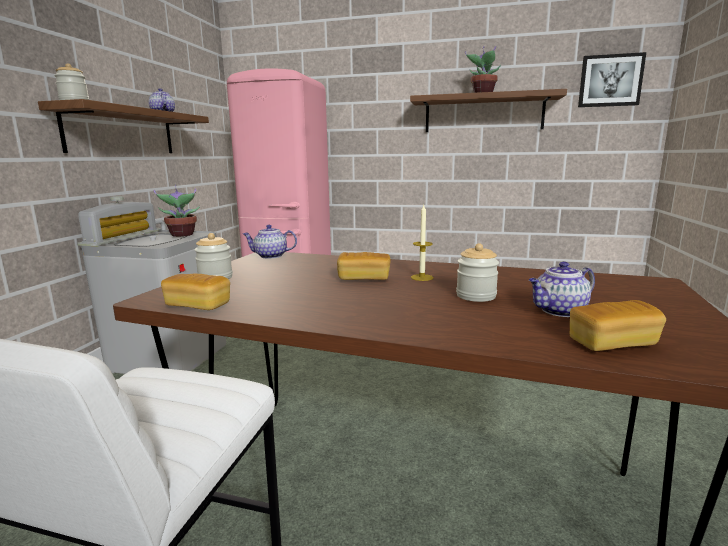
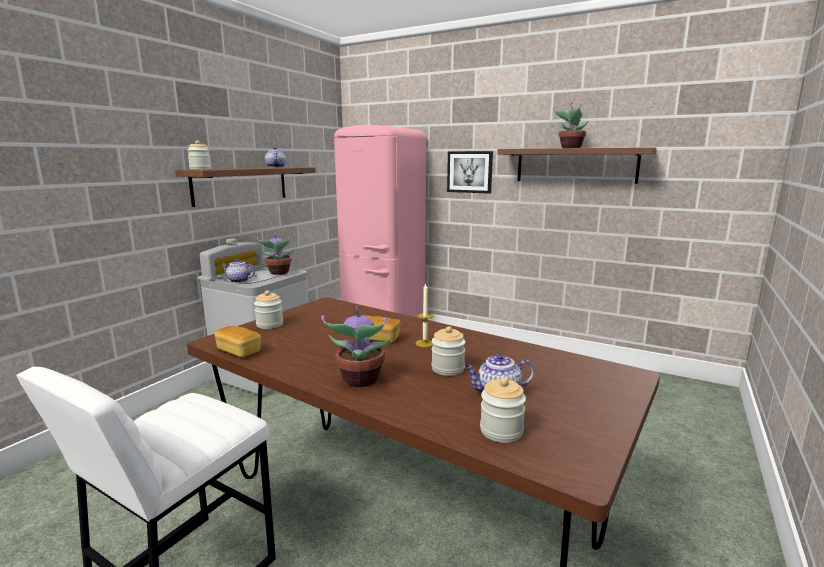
camera: 15 degrees right, 0 degrees up
teapot [243,225,297,259] -> teapot moved to [222,259,255,283]
bread [570,300,666,351] -> jar [480,377,526,443]
picture [578,52,646,107] -> picture moved to [447,151,493,194]
none -> potted plant [321,305,392,387]

